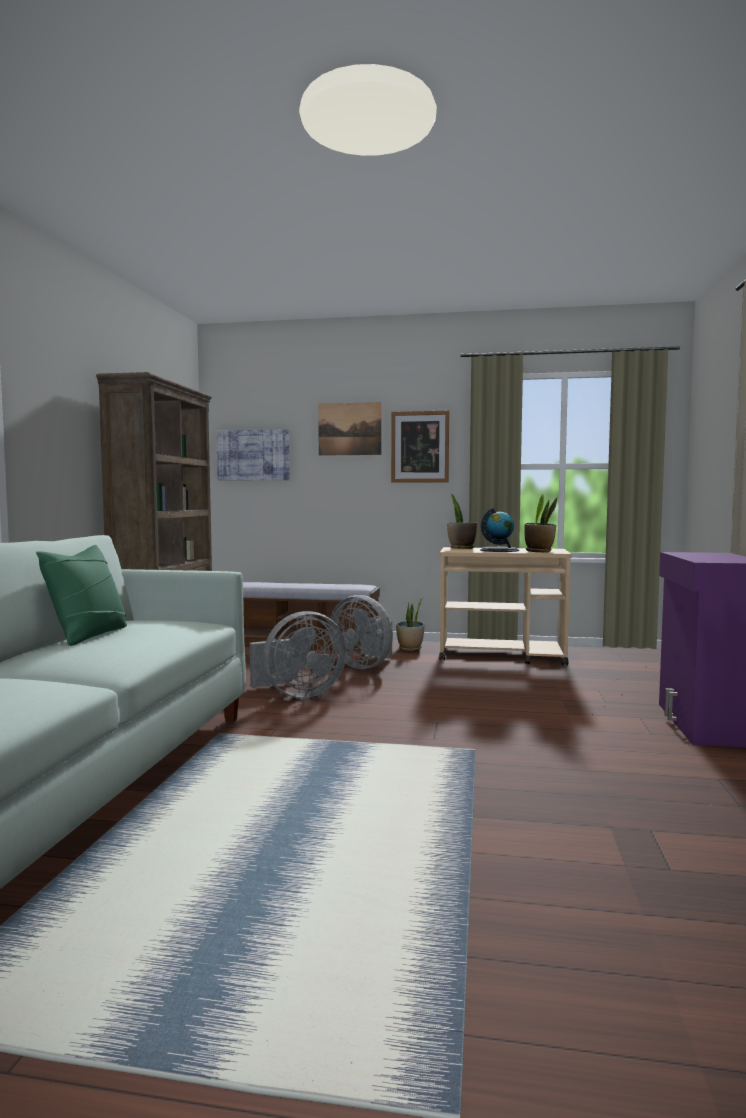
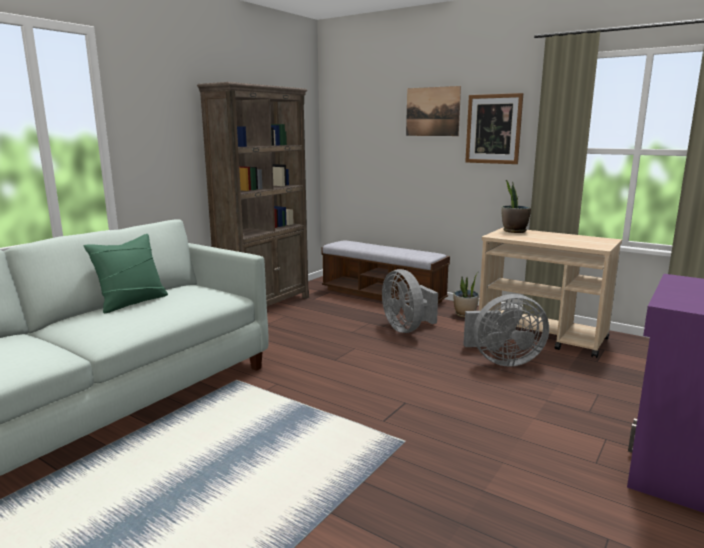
camera: 25 degrees right, 10 degrees up
picture [216,429,290,480] -> none
grey fan [250,611,346,698] -> grey fan moved to [463,294,549,367]
globe [480,508,519,552] -> none
potted plant [524,494,557,552] -> none

